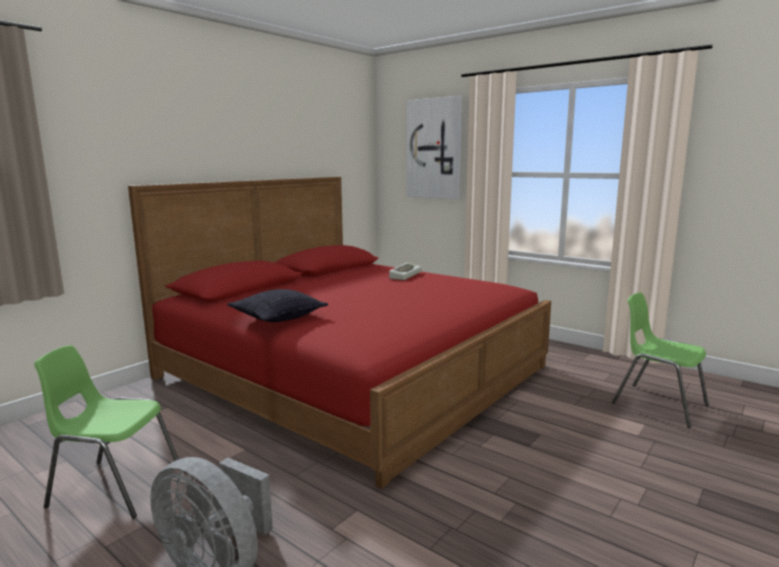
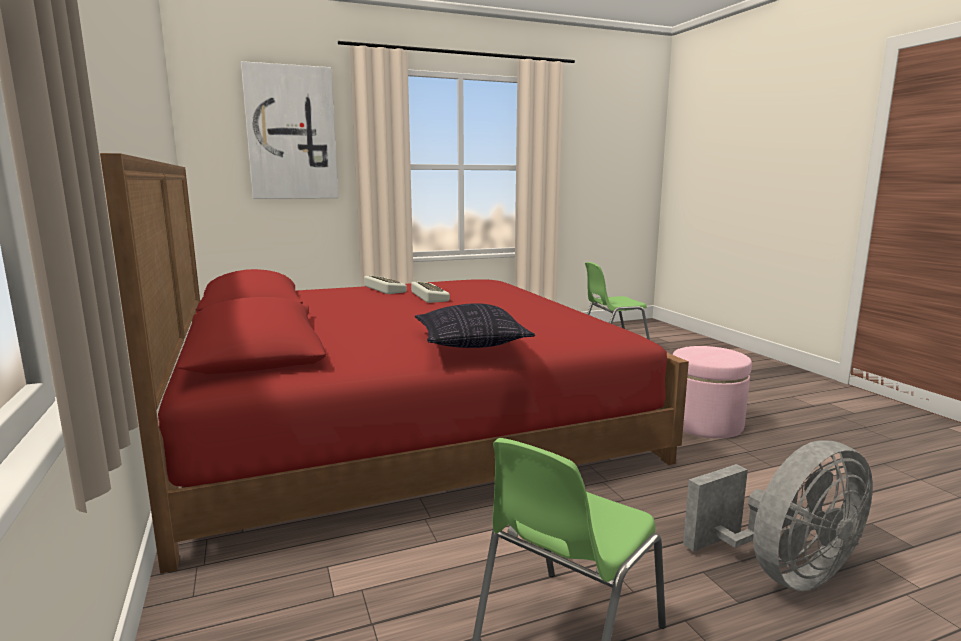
camera: 60 degrees left, 0 degrees up
none -> keyboard [411,282,450,303]
none -> pink ottoman [673,346,752,438]

